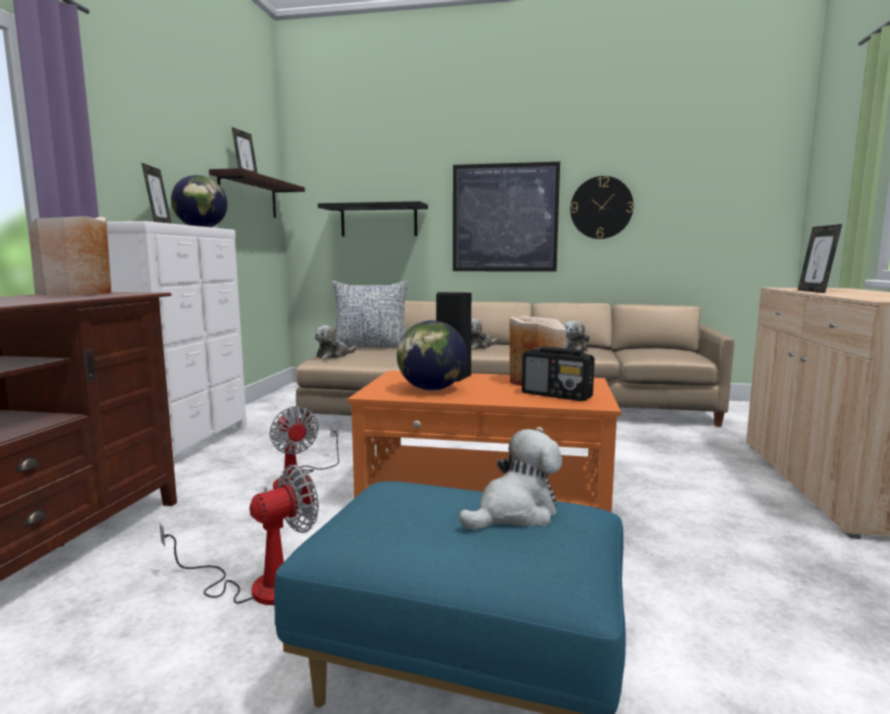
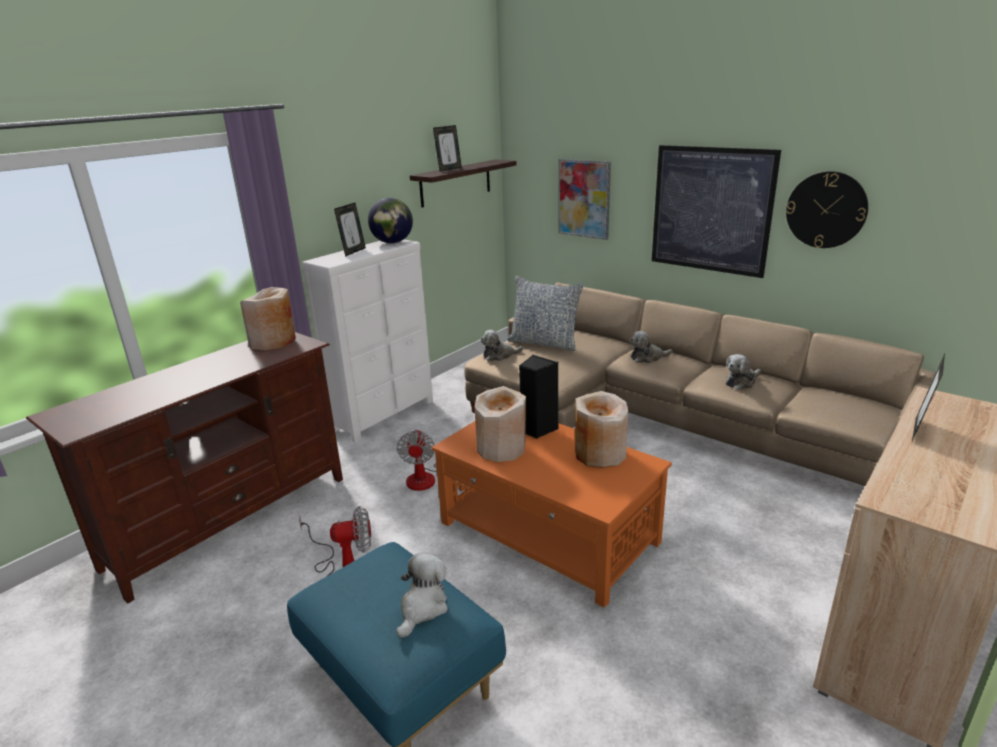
camera: 30 degrees right, 15 degrees up
black shelf [318,201,428,237] -> picture [559,159,611,240]
globe [397,320,467,391] -> beige vase [475,386,526,462]
plush toy [459,429,562,530] -> plush toy turned 60 degrees counterclockwise [396,553,448,638]
radio [522,346,595,401] -> none

